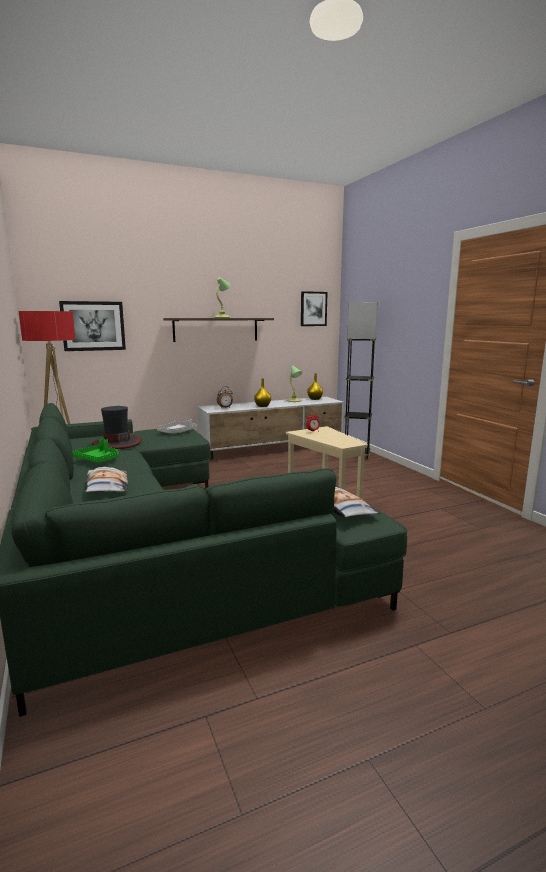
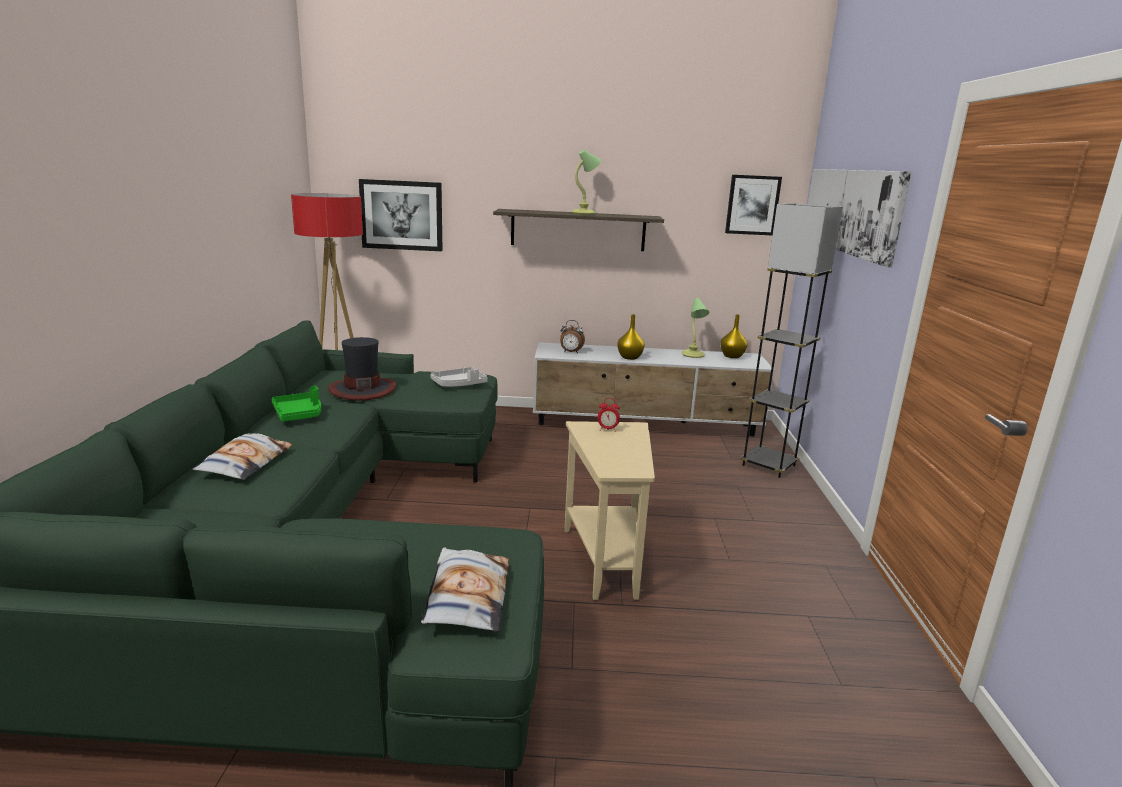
camera: 25 degrees right, 5 degrees up
none -> picture [808,169,912,268]

